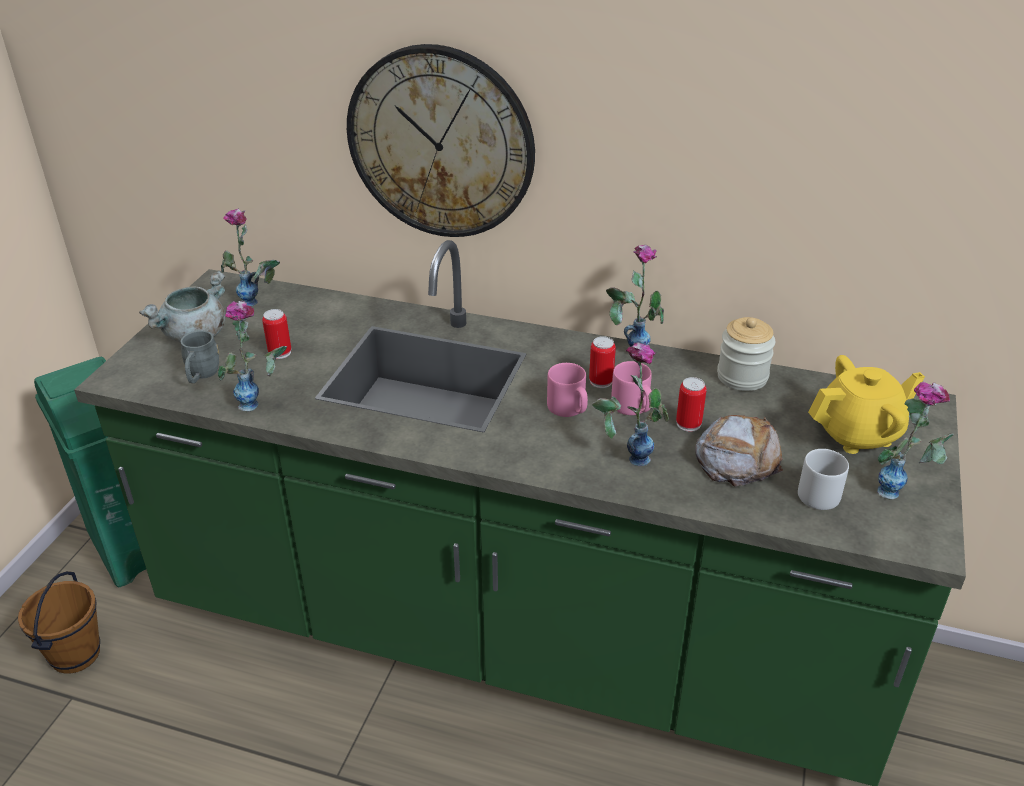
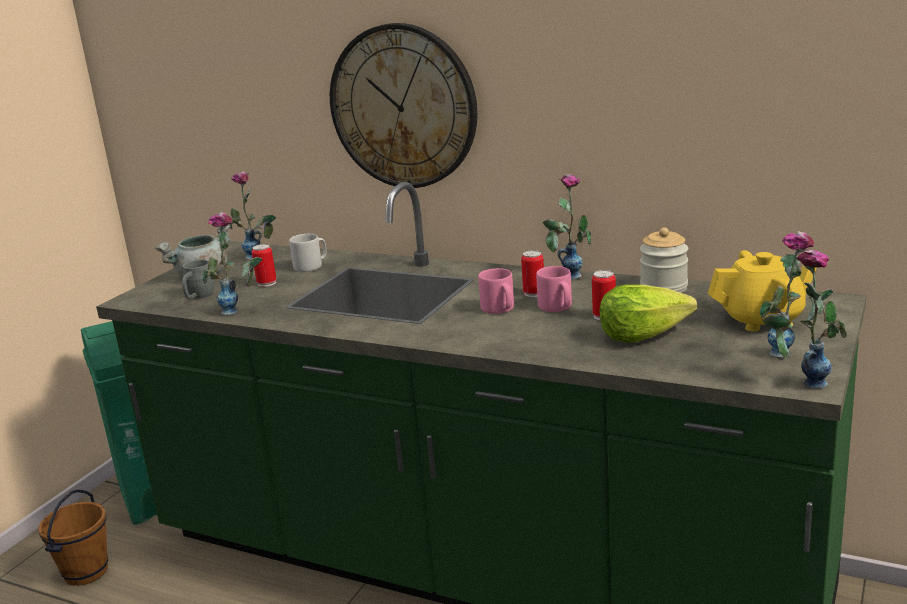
camera: 10 degrees right, 15 degrees down
vase [592,342,669,466] -> vase moved to [762,250,847,389]
bread [695,415,783,487] -> lettuce [600,285,697,343]
grey mug [798,449,849,510] -> grey mug moved to [289,234,327,272]

